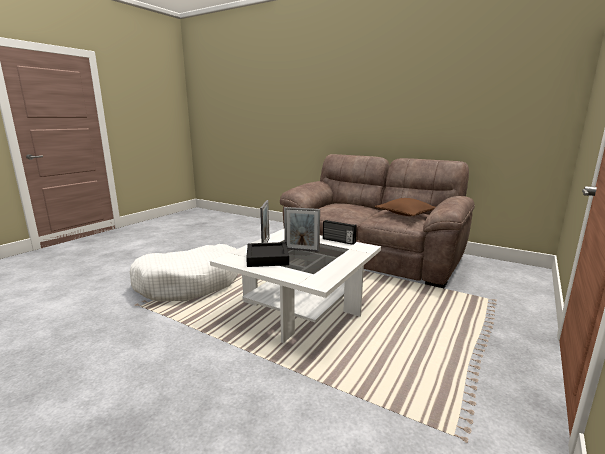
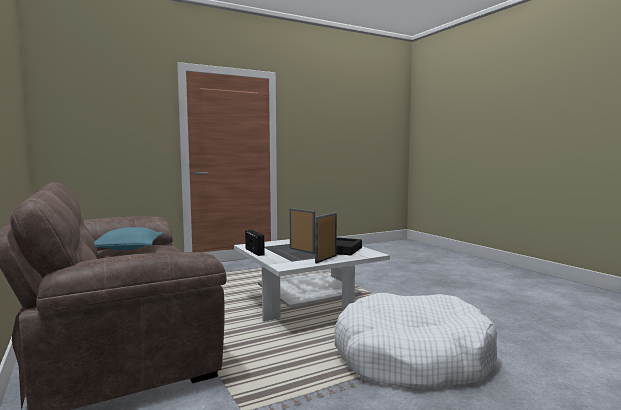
camera: 150 degrees left, 10 degrees down
brown pillow [375,198,436,216] -> turquoise pillow [94,227,163,250]

